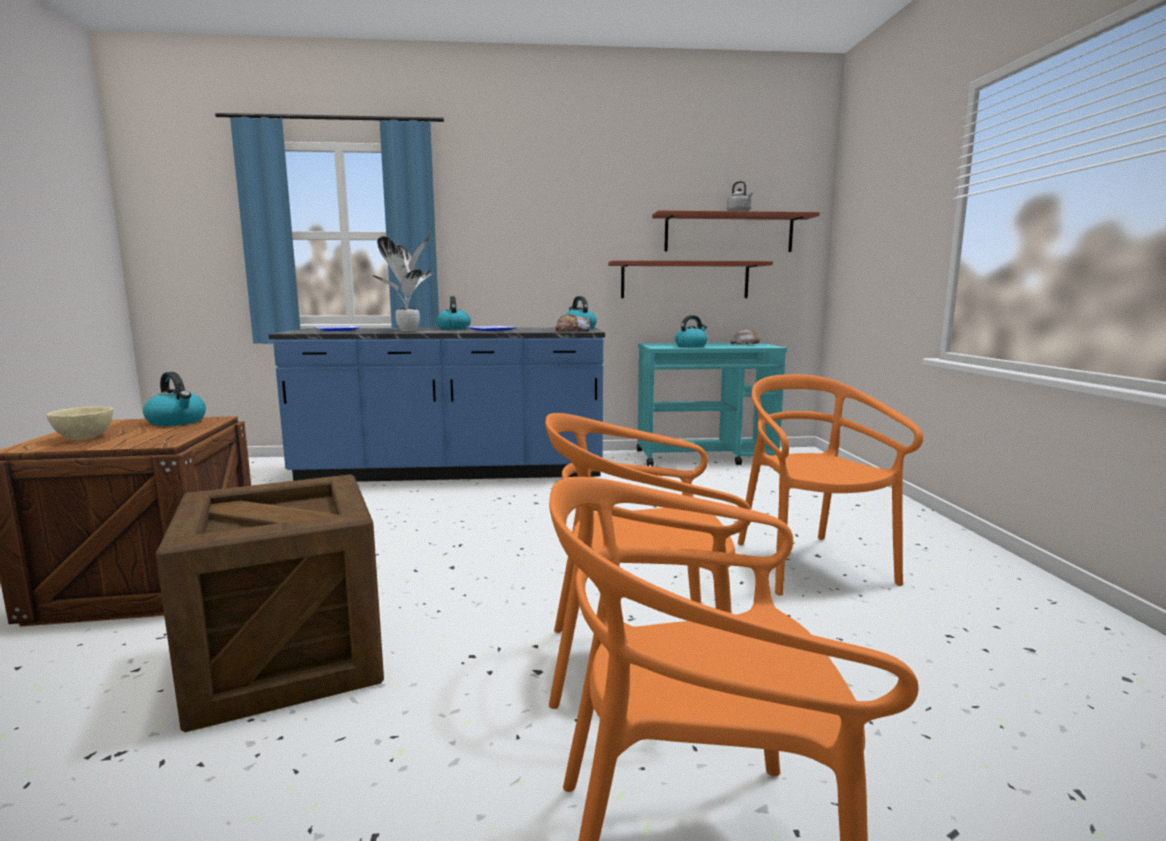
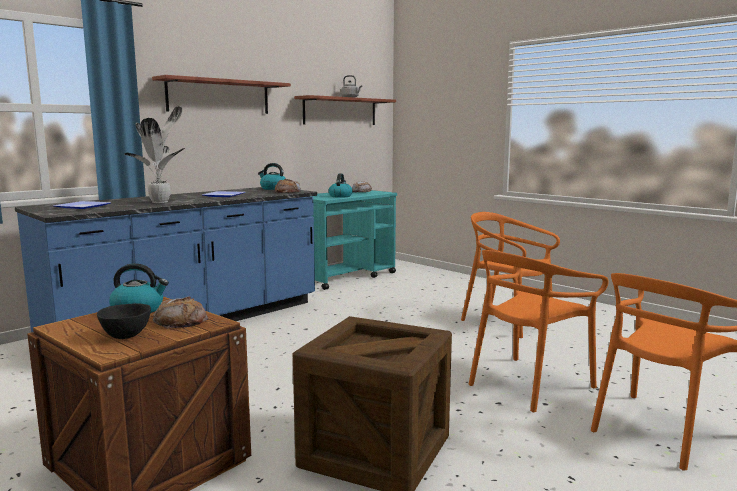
camera: 40 degrees left, 0 degrees up
beige bowl [46,406,113,440] -> black bowl [97,303,151,339]
kettle [436,296,471,329] -> none
shelf [608,260,773,298] -> shelf moved to [152,75,291,114]
none -> bread [152,297,208,328]

